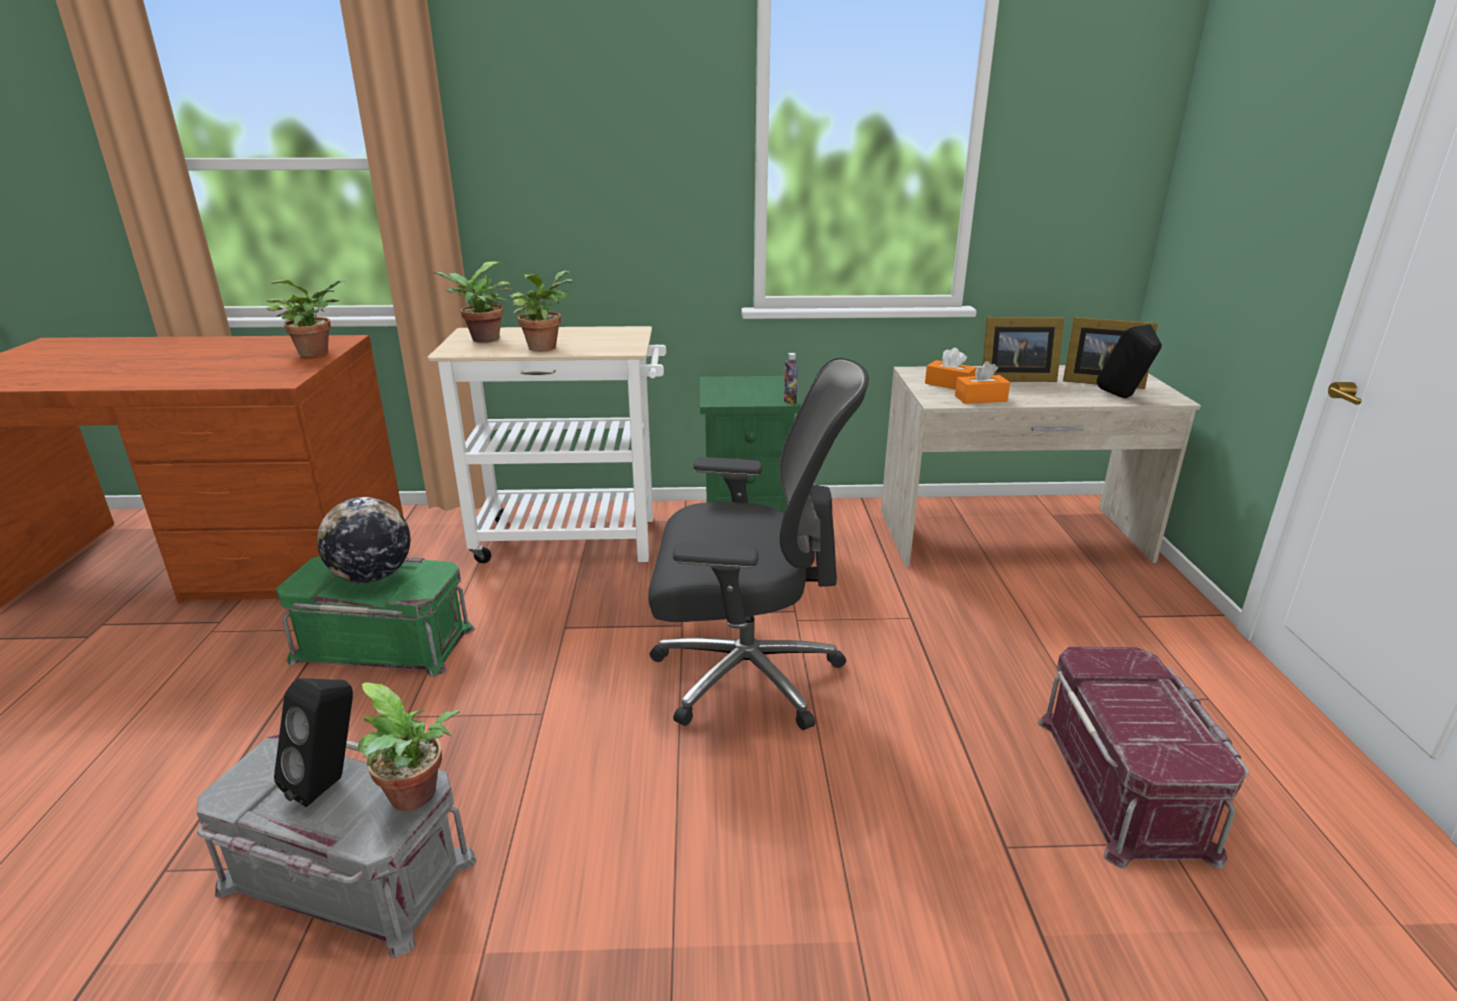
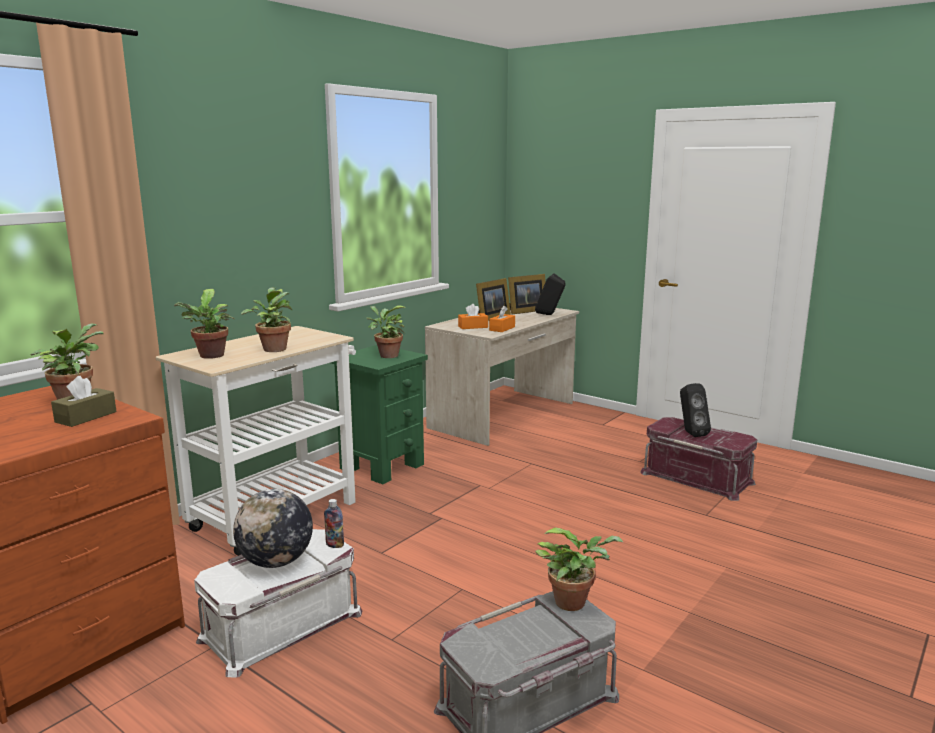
camera: 50 degrees left, 10 degrees down
black speaker [274,678,353,807] -> black speaker moved to [680,383,711,437]
green storage box [276,556,475,677] -> white storage box [194,529,362,678]
office chair [648,358,869,730] -> none
bottle [784,353,798,404] -> bottle moved to [324,499,344,548]
none -> brown tissue box [51,376,116,427]
none -> potted plant [367,305,405,358]

